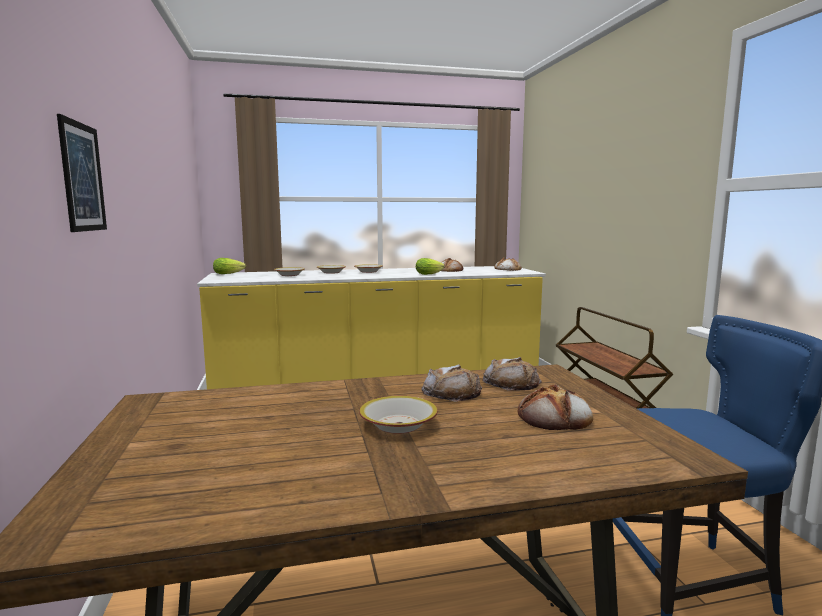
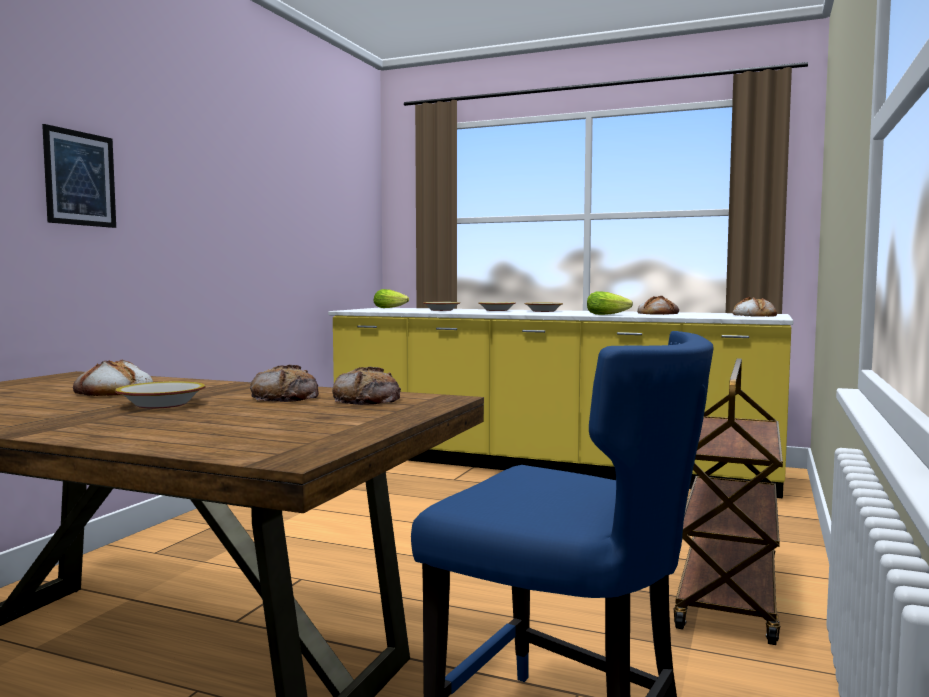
camera: 35 degrees right, 5 degrees down
bread [518,384,593,430] -> bread moved to [73,359,153,396]

